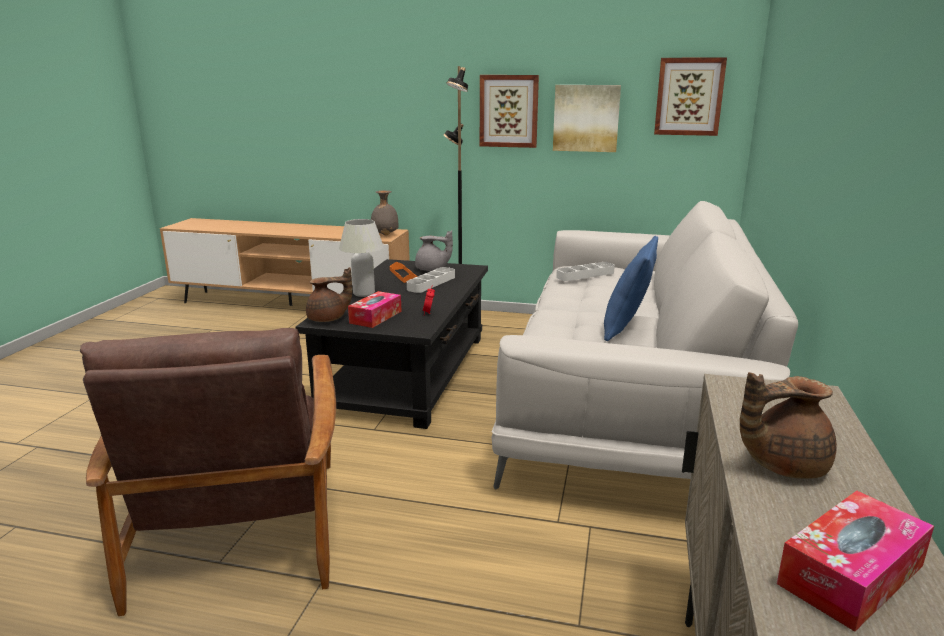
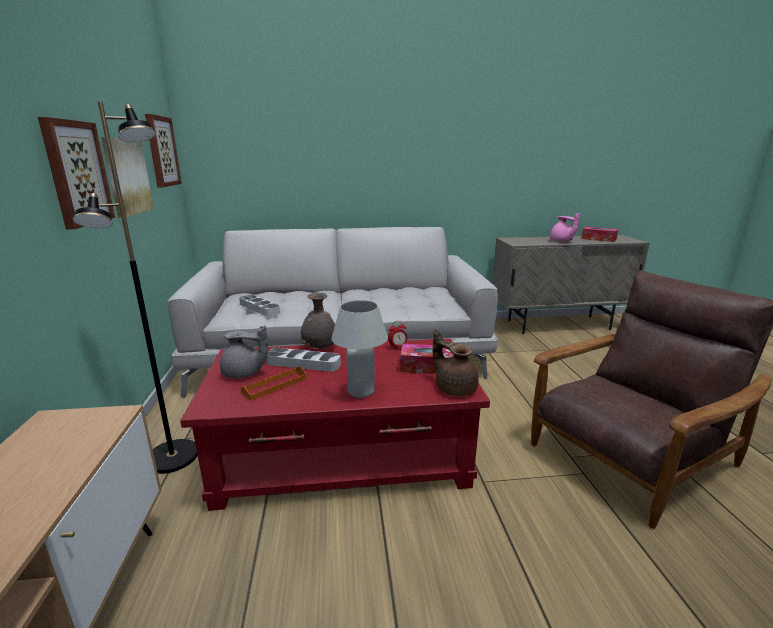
camera: 110 degrees left, 0 degrees up
black coffee table [295,259,488,429] -> red coffee table [180,338,490,511]
grey vase [371,190,399,236] -> grey vase moved to [301,293,335,349]
grey teapot [415,230,453,271] -> grey teapot turned 105 degrees clockwise [220,325,268,378]
blue pillow [604,236,658,341] -> none
brown teapot [740,372,837,479] -> pink teapot [550,213,580,242]

